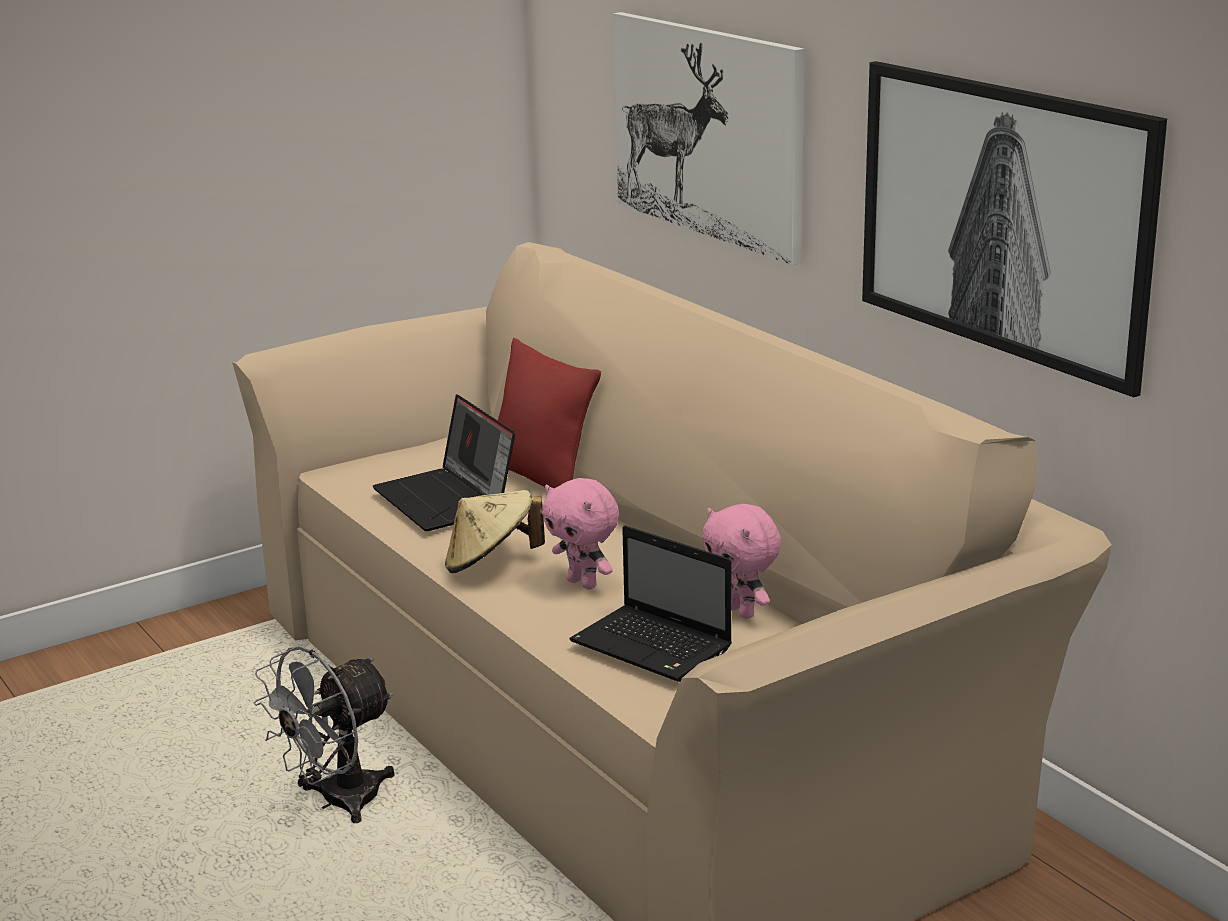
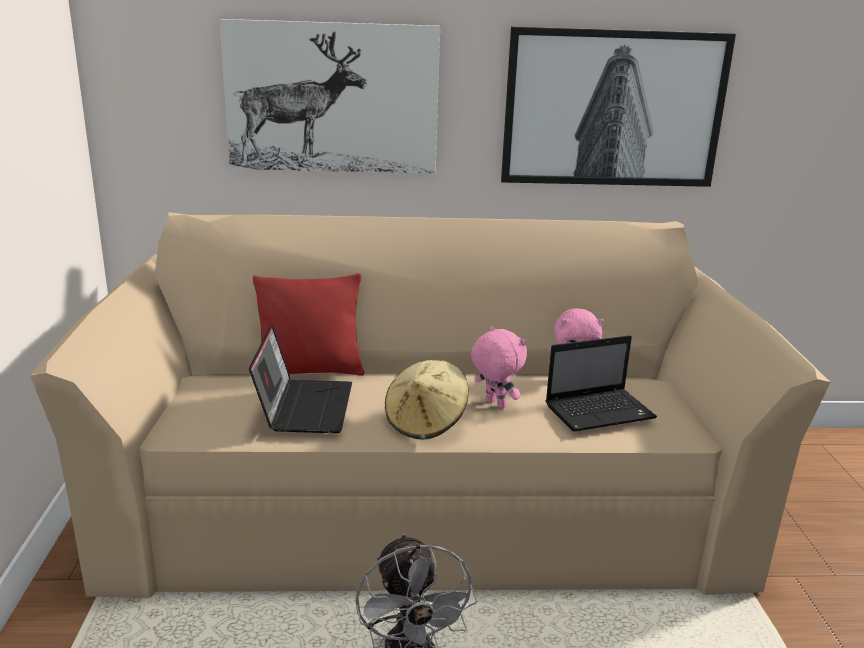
camera: 60 degrees left, 0 degrees up
laptop [373,394,515,531] -> laptop turned 90 degrees counterclockwise [249,325,352,433]
pink plush toy [542,478,619,590] -> pink plush toy turned 120 degrees counterclockwise [471,326,527,408]

